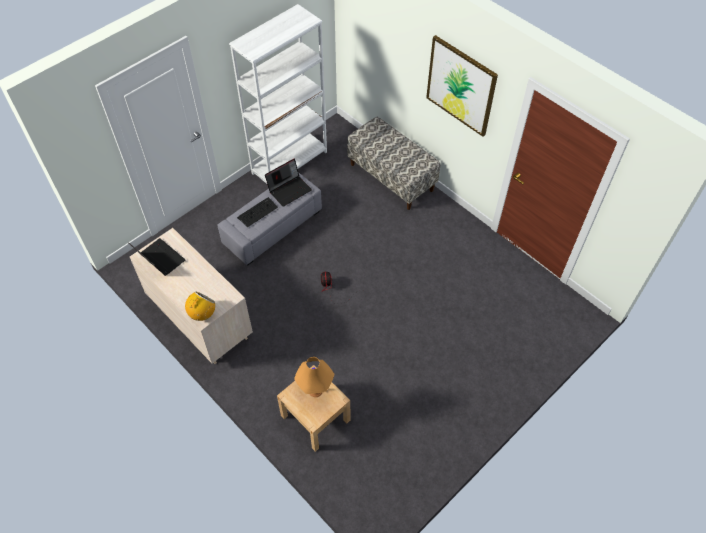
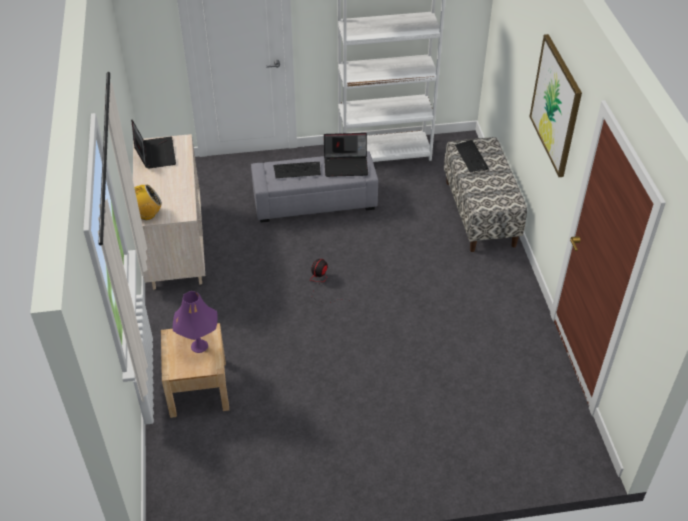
camera: 35 degrees right, 10 degrees down
orange table lamp [294,357,334,397] -> purple table lamp [173,291,218,353]
none -> keyboard [455,140,489,173]

